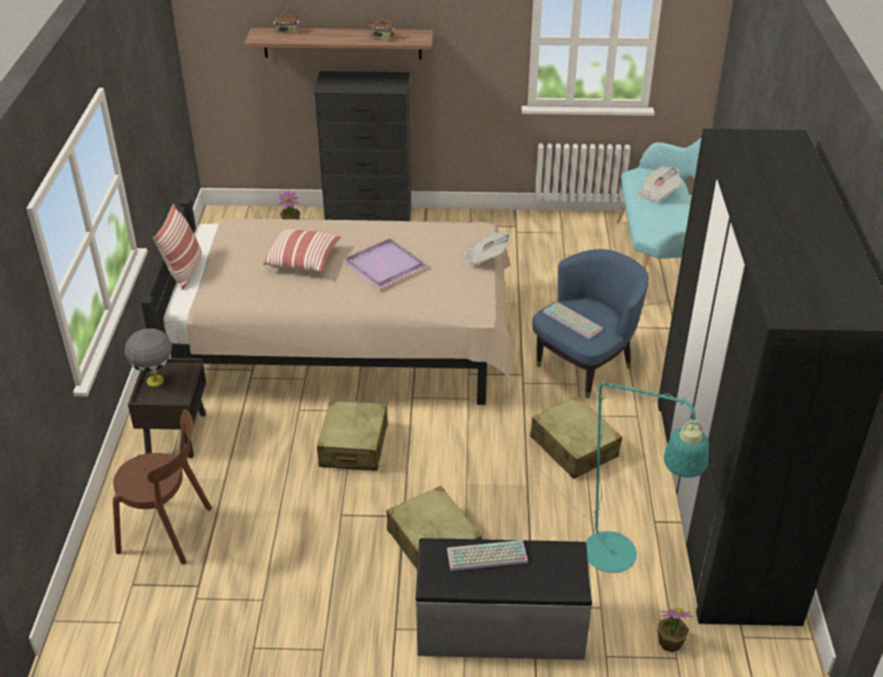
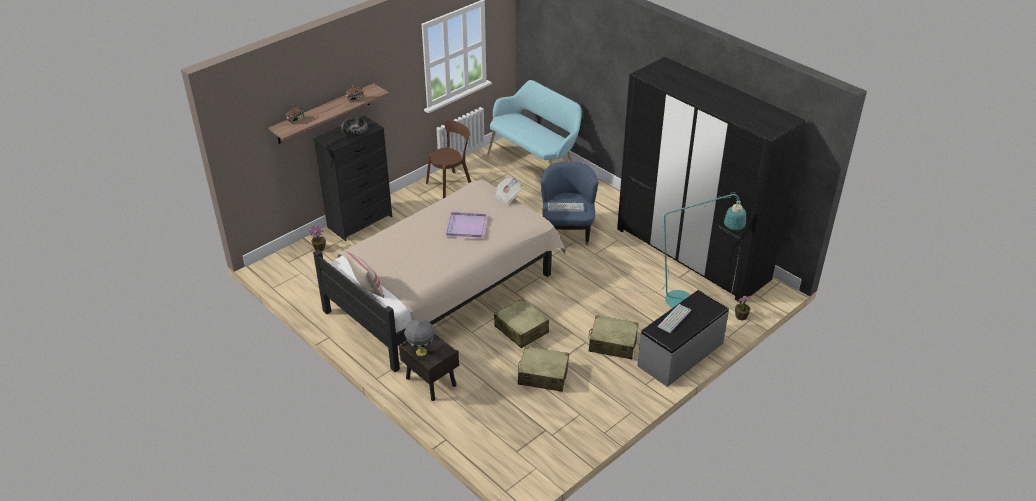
camera: 45 degrees left, 0 degrees up
brown chair [113,409,212,565] -> brown chair moved to [426,120,471,198]
pillow [263,229,341,272] -> none
beige suitcase [530,396,622,479] -> beige suitcase moved to [518,346,569,392]
newspaper [636,166,681,202] -> none
none -> bowl [341,118,368,136]

